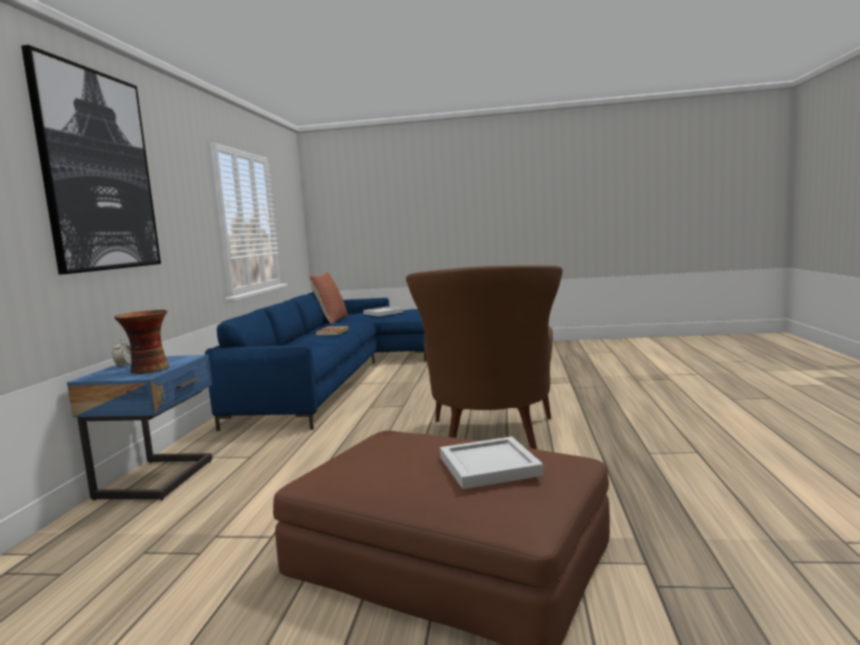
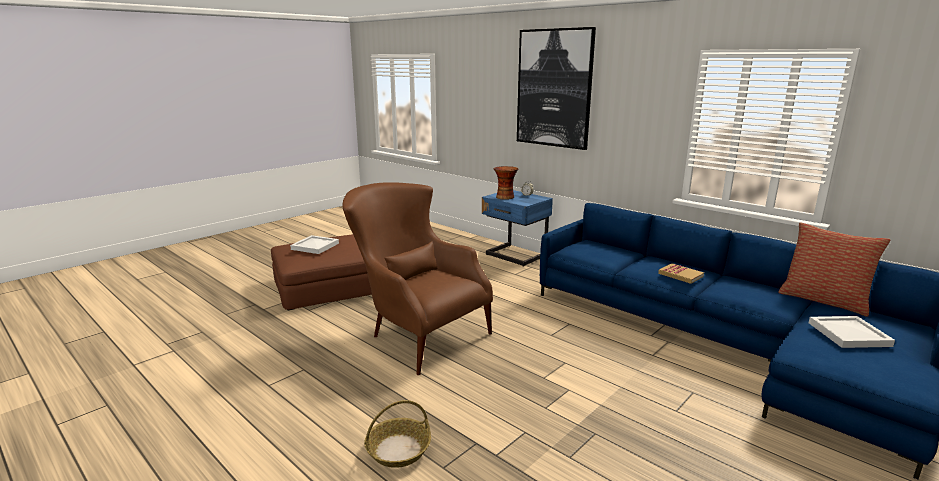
camera: 125 degrees right, 10 degrees up
none -> basket [364,400,431,468]

